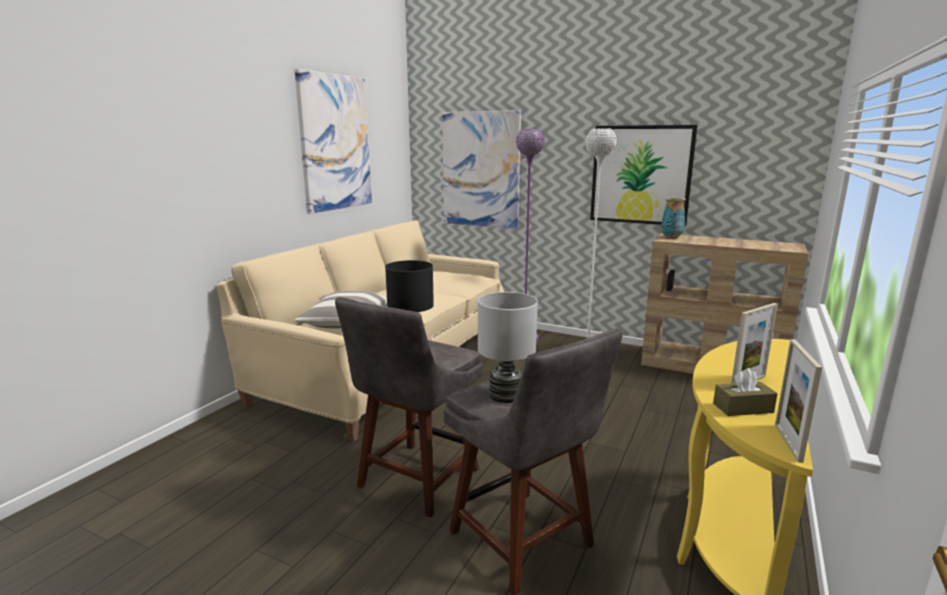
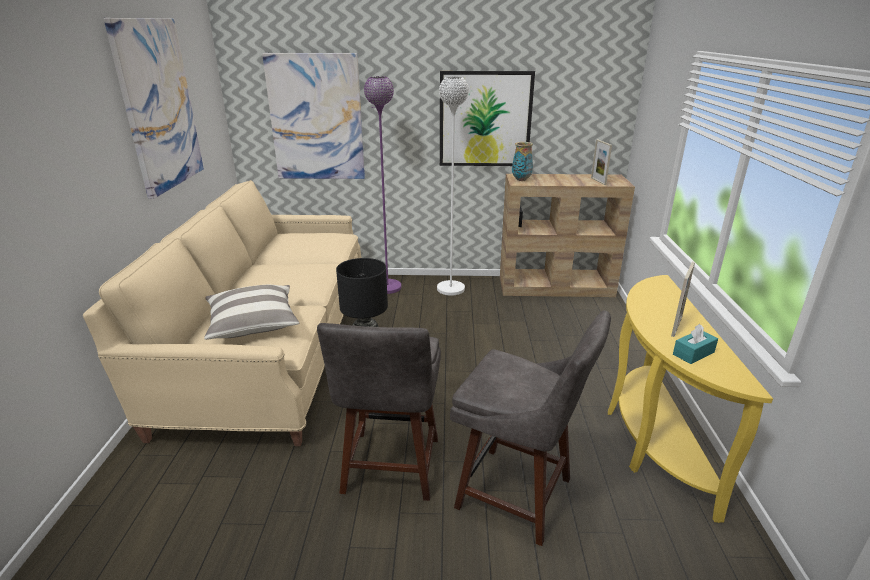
camera: 25 degrees left, 10 degrees up
grey table lamp [478,292,538,403] -> none
brown tissue box [713,368,778,416] -> turquoise tissue box [673,324,718,364]
picture frame [775,339,822,463] -> picture frame moved to [591,139,612,185]

